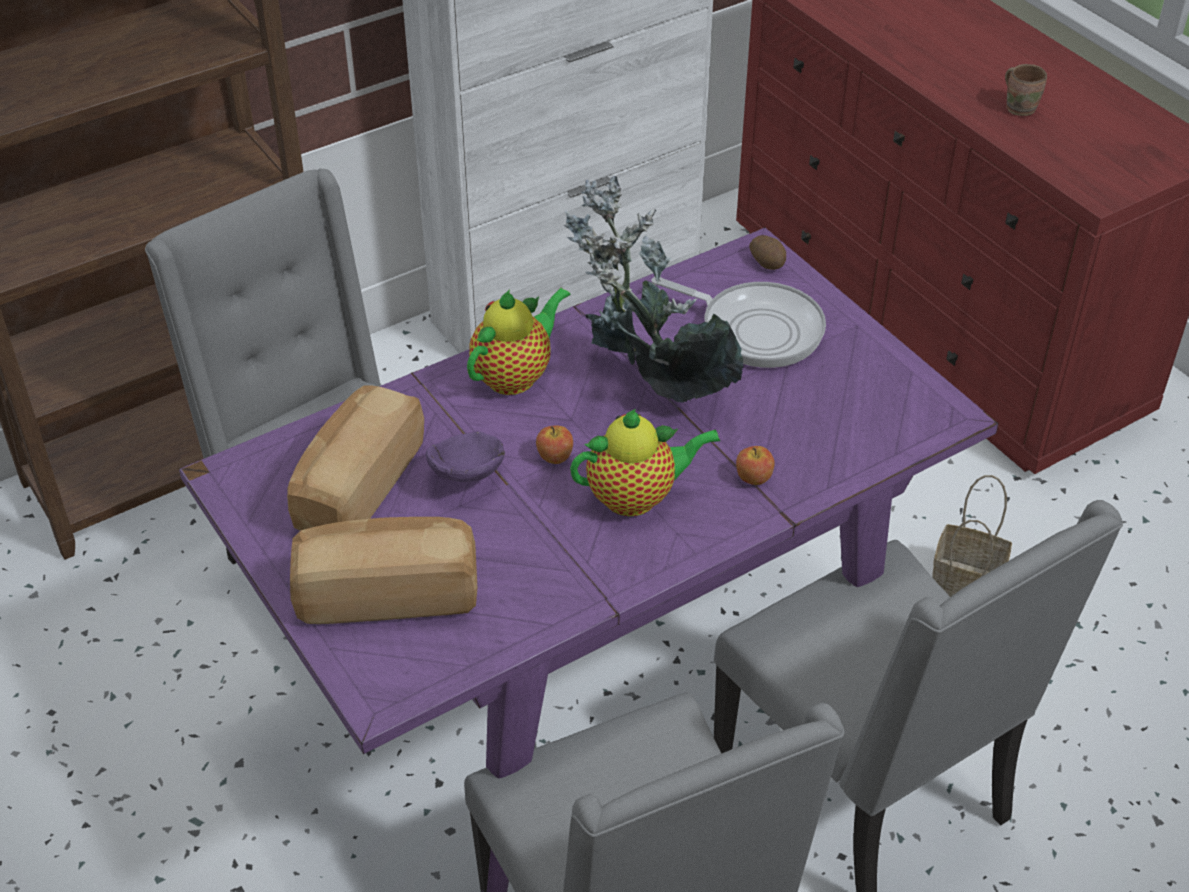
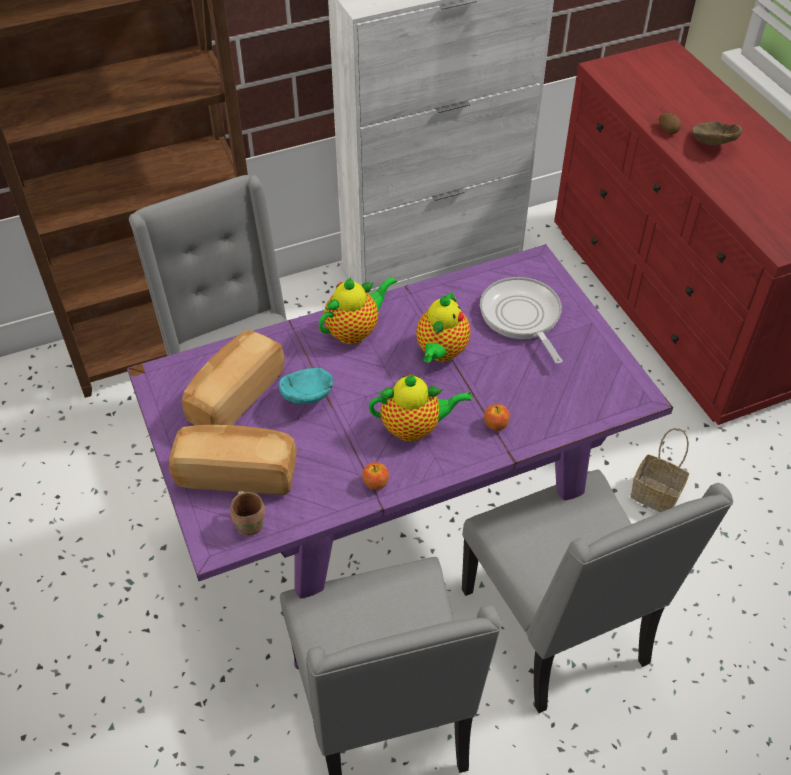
camera: 10 degrees right, 5 degrees up
purple bowl [426,431,505,482] -> turquoise bowl [279,368,333,405]
apple [536,425,573,464] -> apple moved to [362,462,389,490]
potted plant [564,176,744,402] -> teapot [416,291,471,363]
frying pan [652,277,826,368] -> frying pan turned 150 degrees counterclockwise [480,277,563,364]
potato [749,235,786,270] -> potato moved to [659,112,681,134]
brown mug [1005,64,1047,116] -> brown mug moved to [230,491,265,536]
none -> brown bowl [692,121,743,145]

